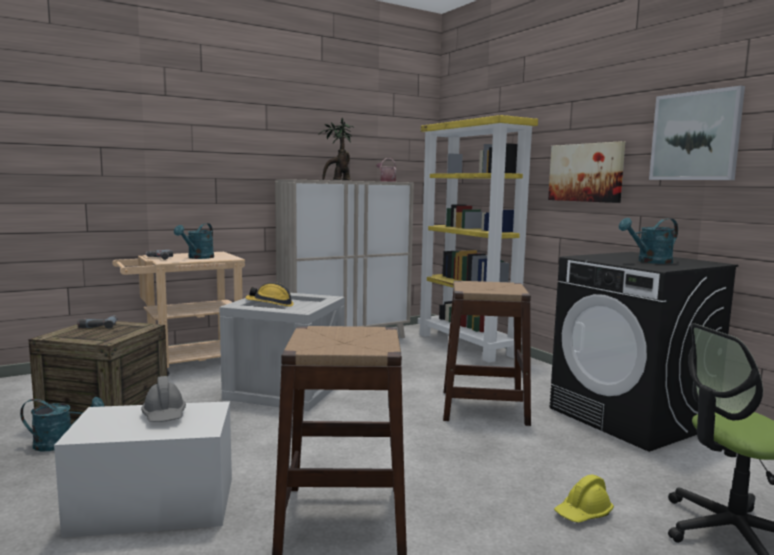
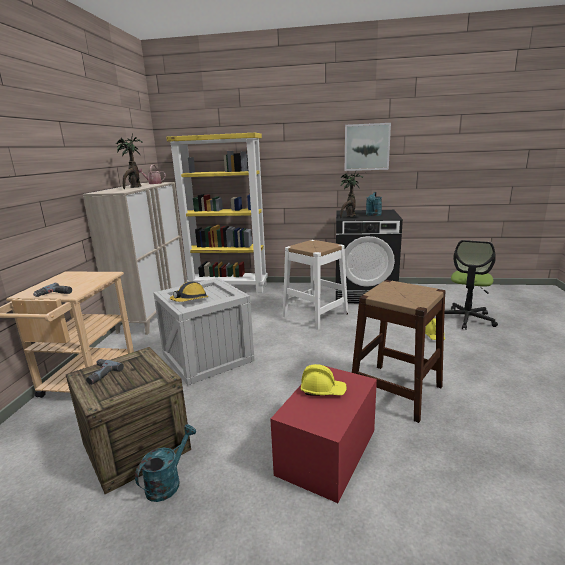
camera: 50 degrees left, 10 degrees up
white storage box [54,401,232,538] -> red storage box [270,364,377,503]
grey hard hat [141,376,186,422] -> yellow hard hat [301,364,347,395]
turquoise watering can [174,223,214,259] -> none
brown stool [443,281,531,426] -> white stool [283,240,348,330]
picture [548,141,625,203] -> none
none -> potted plant [340,171,363,218]

